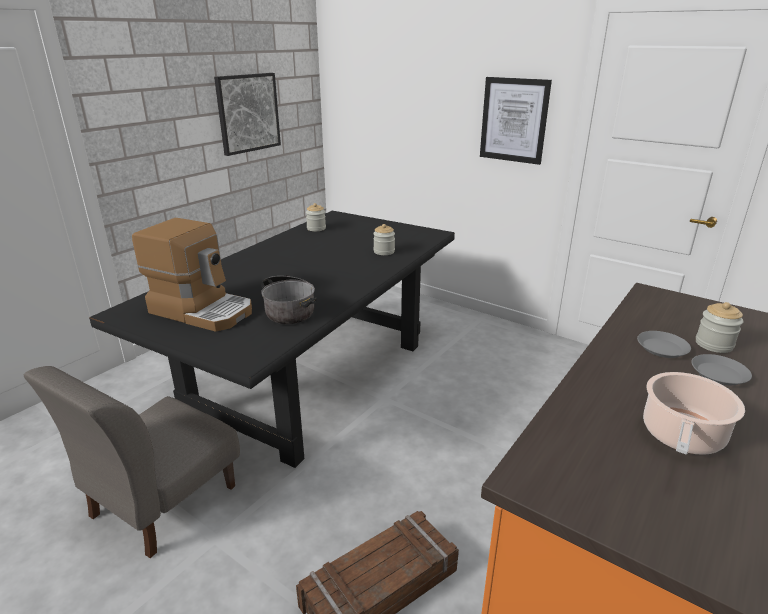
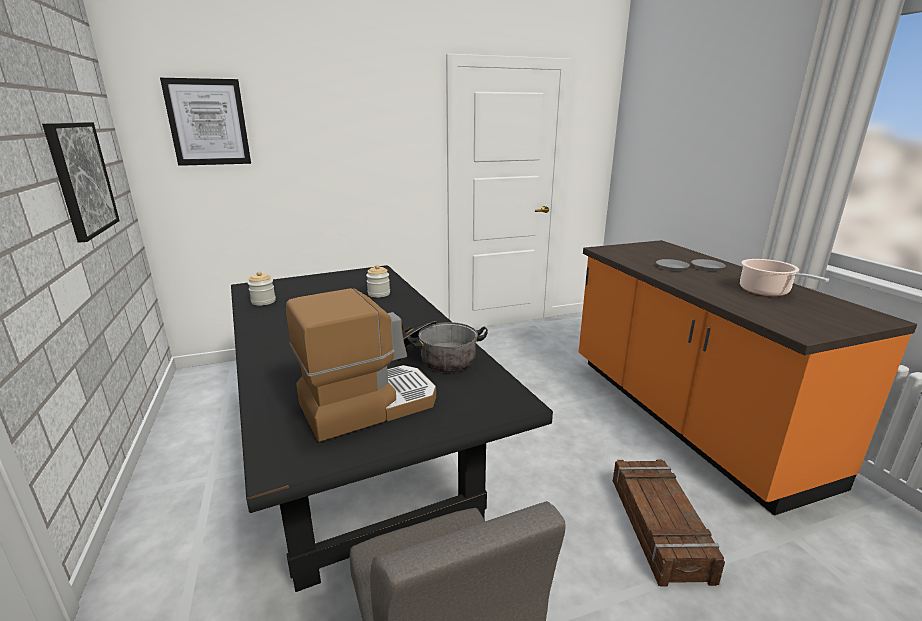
camera: 55 degrees left, 5 degrees down
picture [480,77,552,165] -> picture moved to [160,78,251,166]
jar [696,302,744,353] -> none

